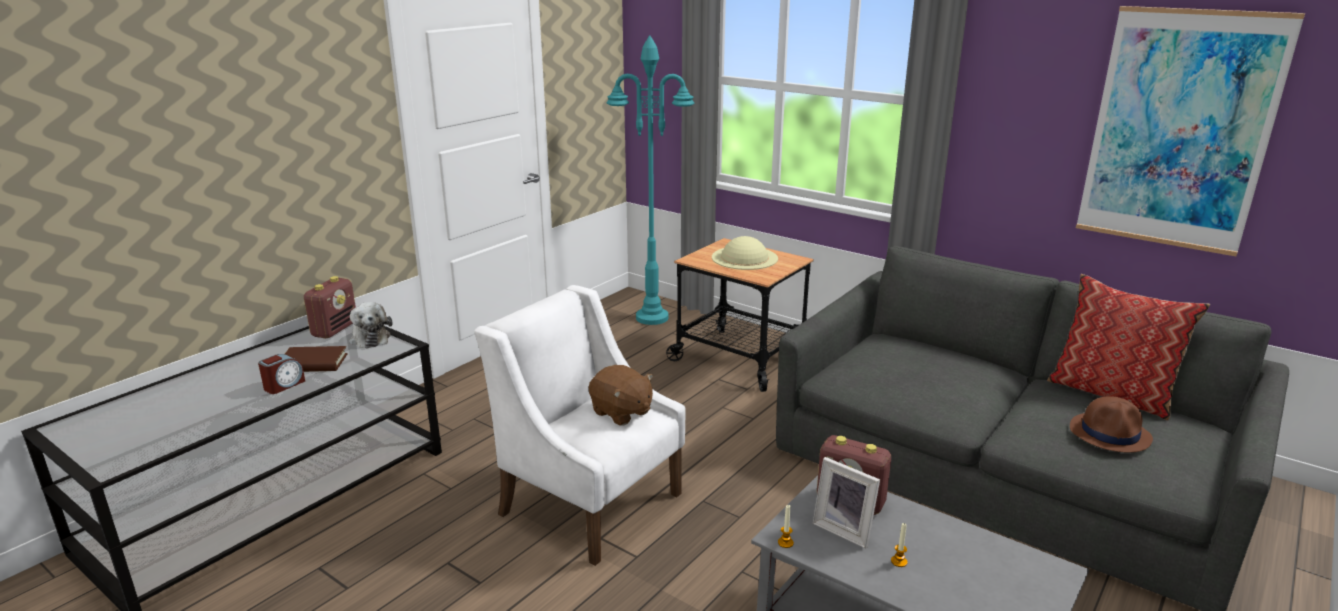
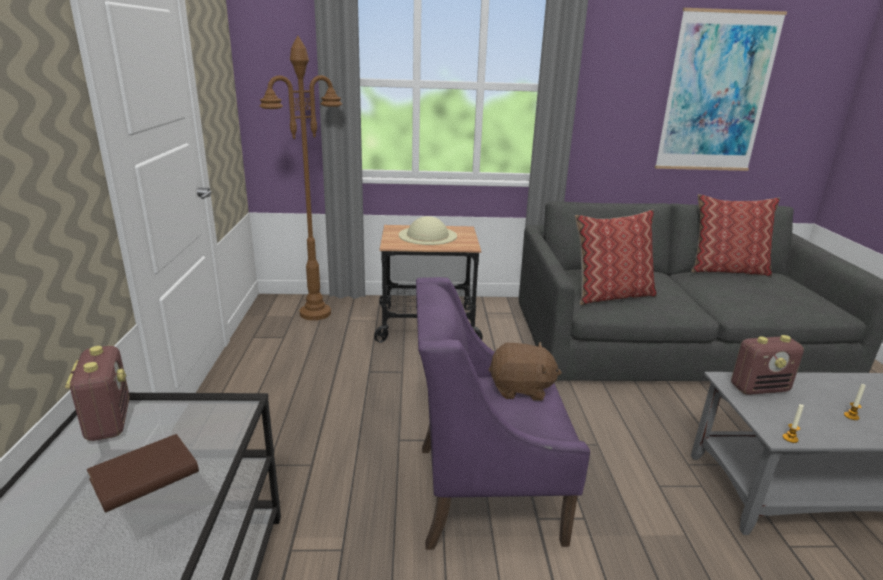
camera: 40 degrees left, 0 degrees up
alarm clock [258,354,305,394] -> none
plush toy [349,302,393,348] -> none
white armchair [474,285,686,566] -> purple armchair [416,277,590,550]
turquoise floor lamp [607,35,694,325] -> brown floor lamp [259,36,342,320]
picture frame [813,457,880,548] -> none
brown hat [1070,396,1153,453] -> none
none -> pillow [575,210,657,305]

